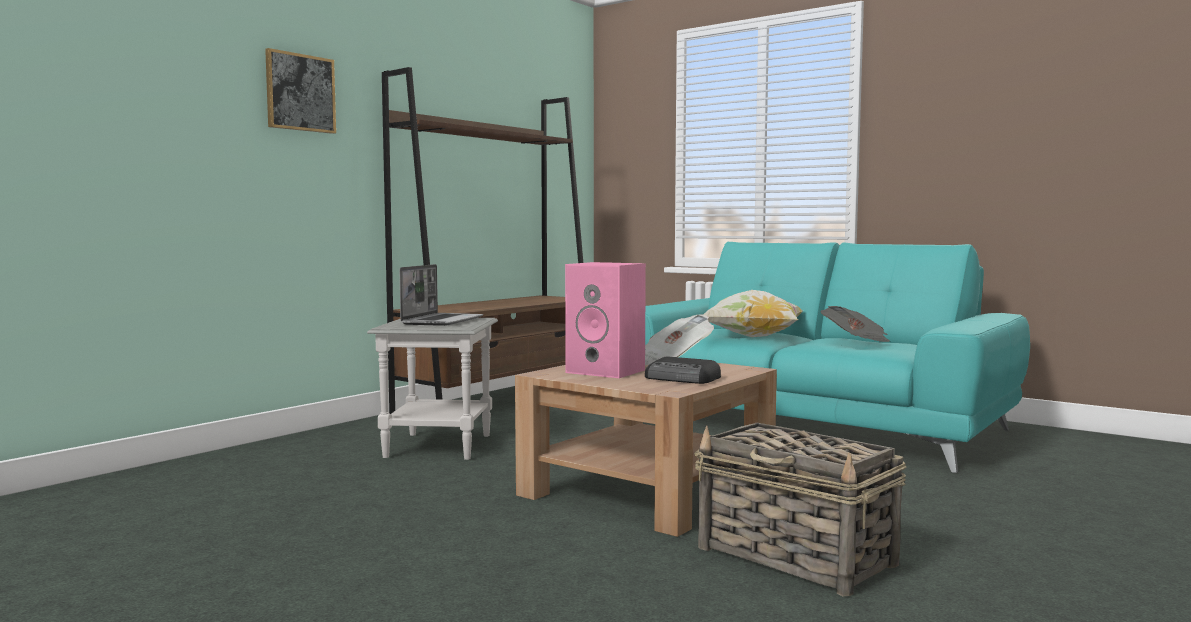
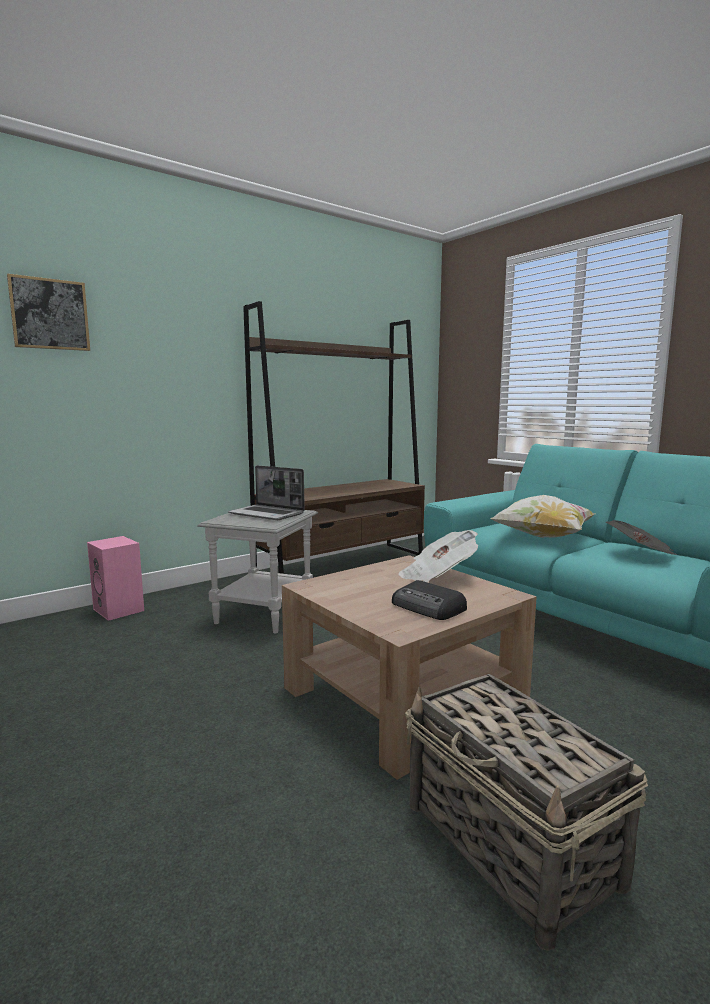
camera: 15 degrees right, 5 degrees up
picture [265,48,336,134] -> picture moved to [7,274,90,351]
laptop [400,264,483,326] -> laptop turned 90 degrees clockwise [228,465,305,520]
pink speaker [565,262,646,378] -> pink speaker moved to [87,536,144,621]

